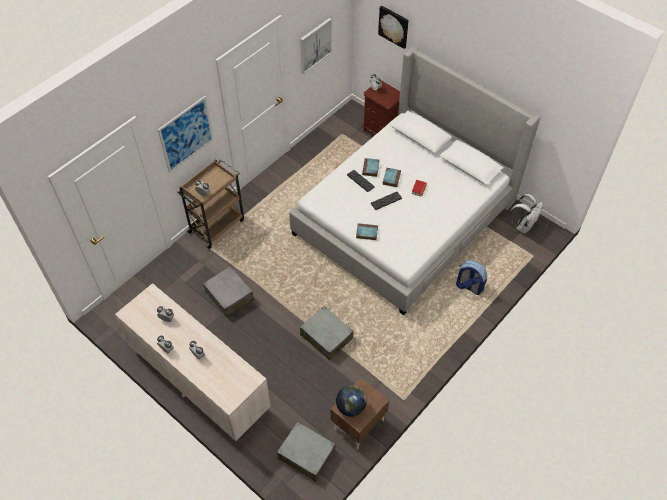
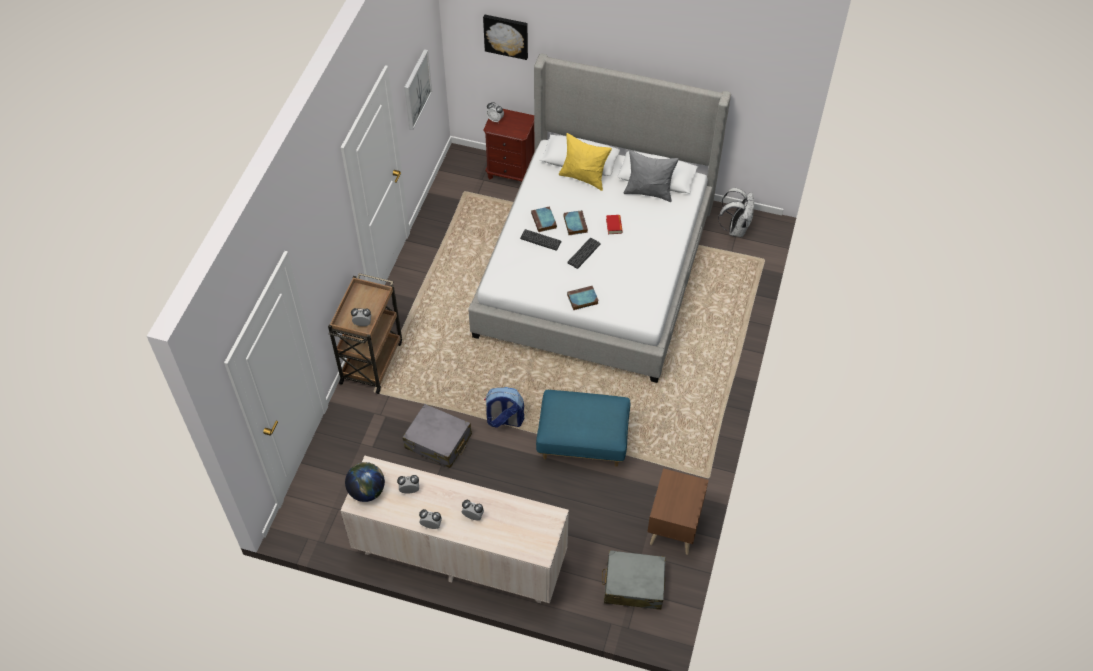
camera: 25 degrees left, 0 degrees up
picture [158,96,214,173] -> none
grey suitcase [300,306,354,360] -> blue ottoman [536,390,630,467]
globe [336,385,367,417] -> globe moved to [345,462,385,502]
backpack [456,260,487,295] -> backpack moved to [484,387,524,428]
none -> yellow pillow [559,133,612,191]
none -> grey pillow [623,151,679,202]

